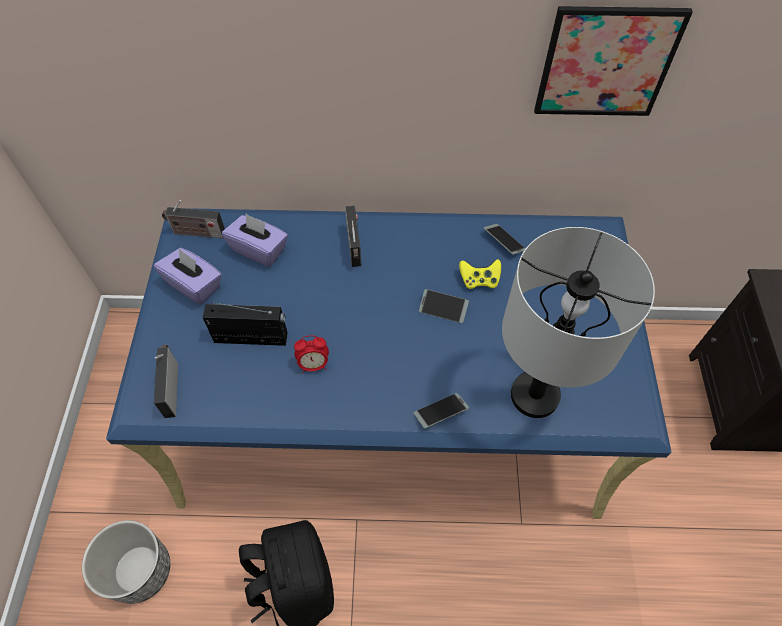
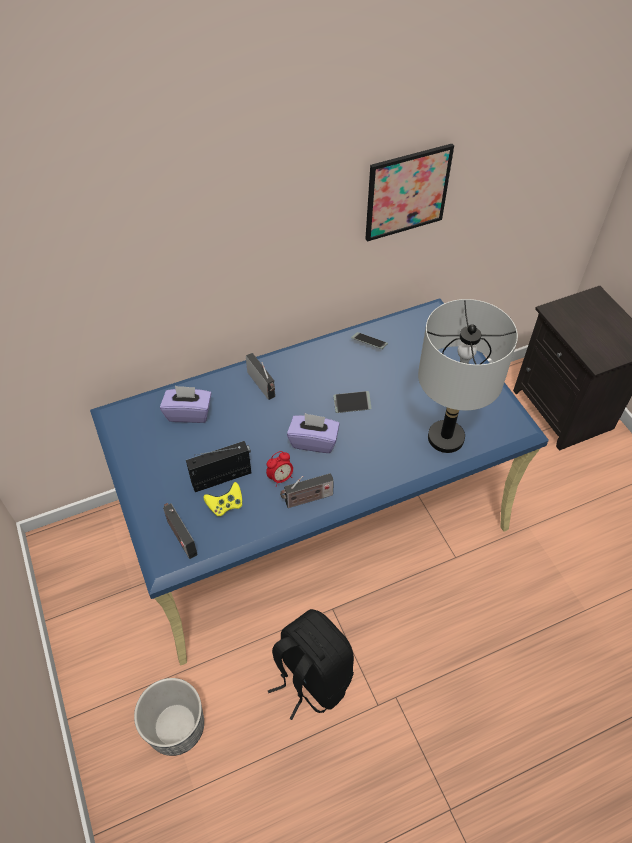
camera: 25 degrees left, 5 degrees down
purple tissue box [154,248,222,305] -> purple tissue box moved to [287,413,340,453]
radio [162,200,225,238] -> radio moved to [280,473,334,508]
phone [414,393,469,429] -> none
yellow game controller [459,260,501,289] -> yellow game controller moved to [203,482,242,516]

